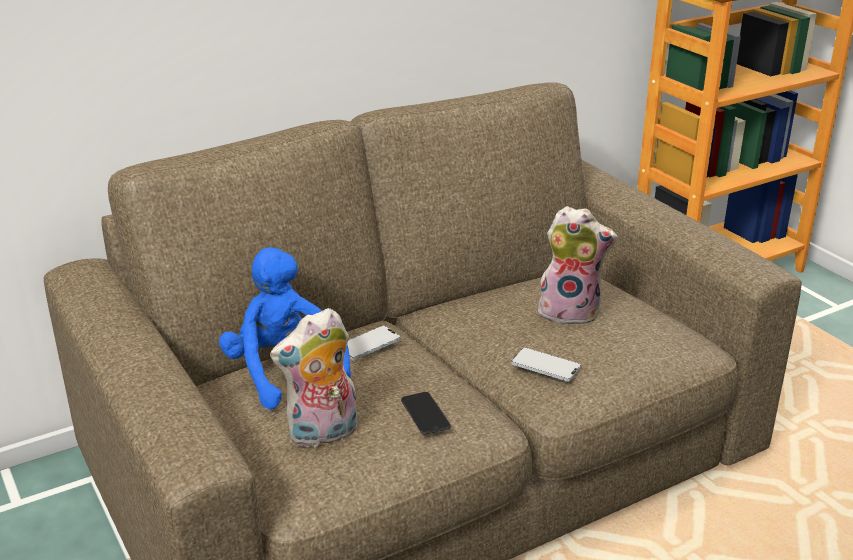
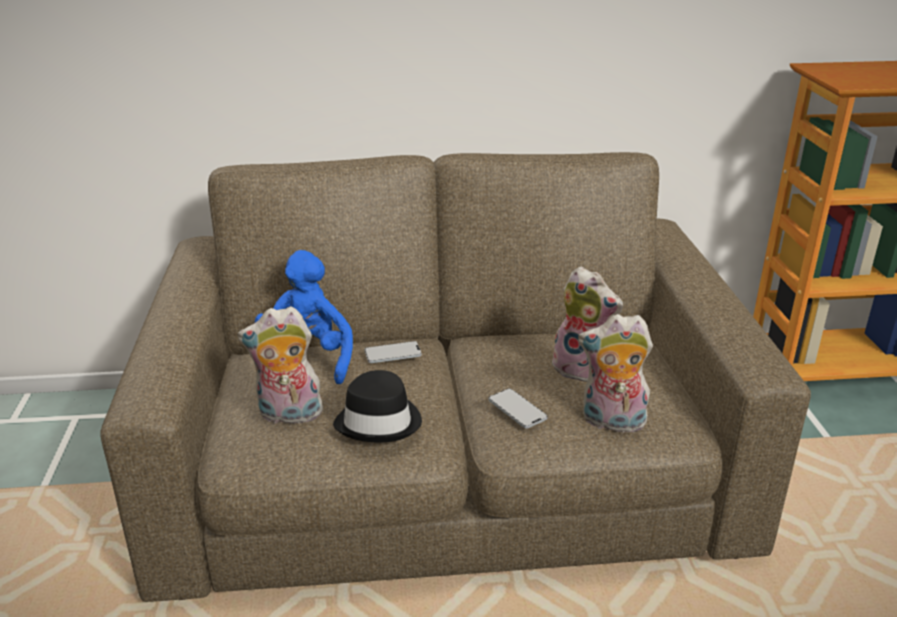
camera: 25 degrees right, 0 degrees up
phone [401,392,451,435] -> black hat [333,370,422,442]
none -> plush toy [578,314,653,433]

